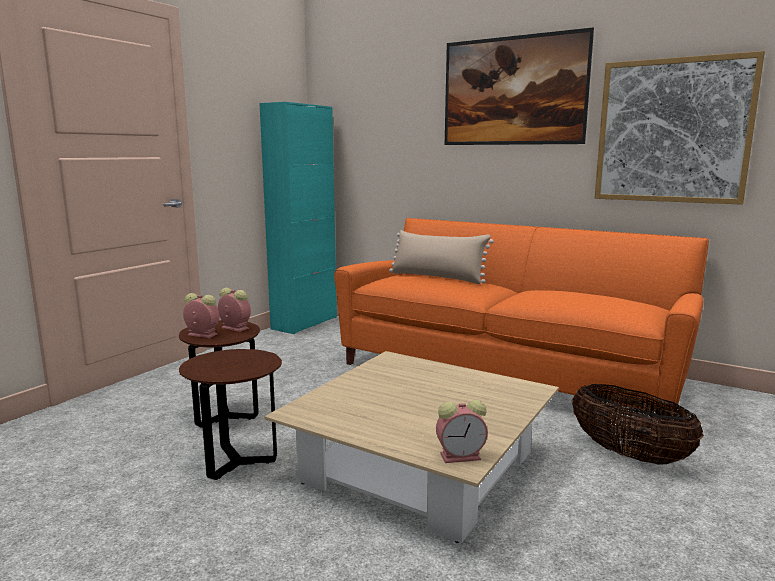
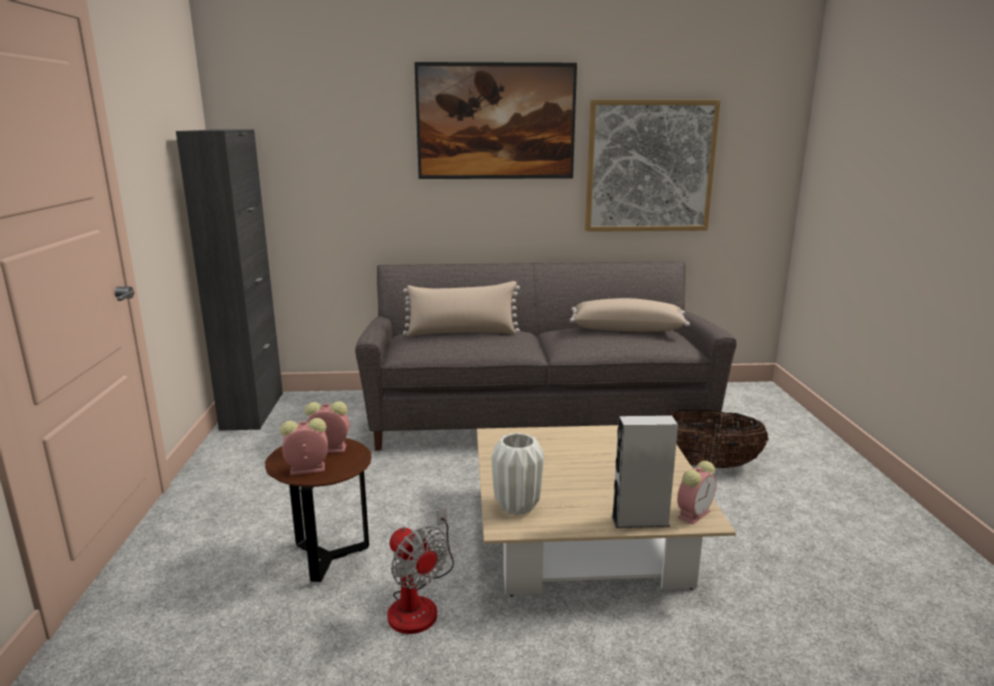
camera: 35 degrees left, 5 degrees up
brown side table [179,349,282,480] -> fan [387,507,454,634]
turquoise cabinet [259,102,337,334] -> black cabinet [176,129,283,431]
orange sofa [334,218,709,414] -> grey sofa [355,261,737,451]
none -> white vase [492,433,544,515]
none -> beige pillow [570,298,690,332]
none -> grey speaker [612,415,678,528]

